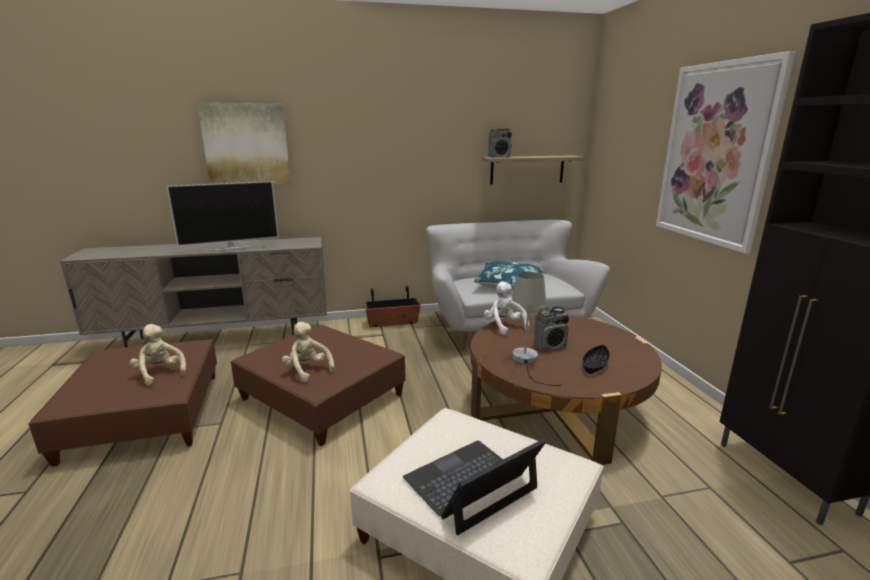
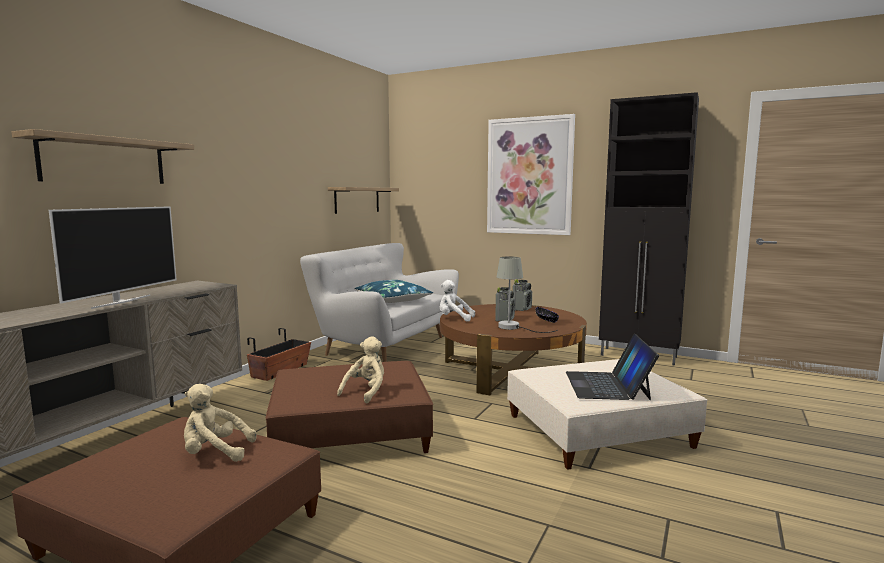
camera: 50 degrees left, 10 degrees down
picture [197,103,291,184] -> shelf [12,129,194,184]
beige plush toy [282,322,335,382] -> beige plush toy turned 120 degrees clockwise [337,336,384,403]
radio [488,127,512,158] -> radio moved to [513,279,532,311]

